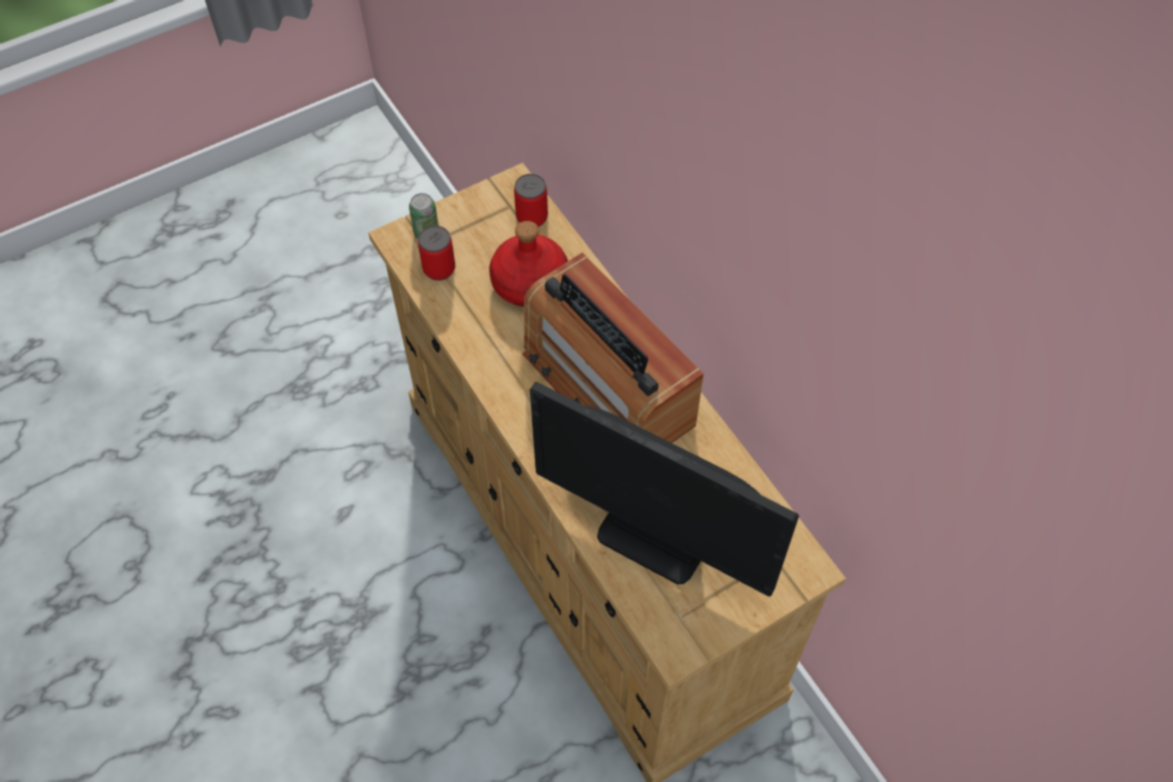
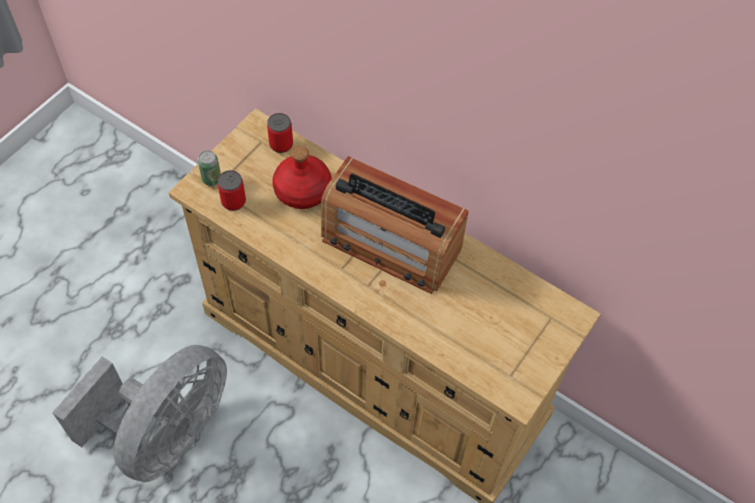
camera: 25 degrees left, 0 degrees up
monitor [530,382,799,597] -> none
none -> grey fan [52,345,227,483]

